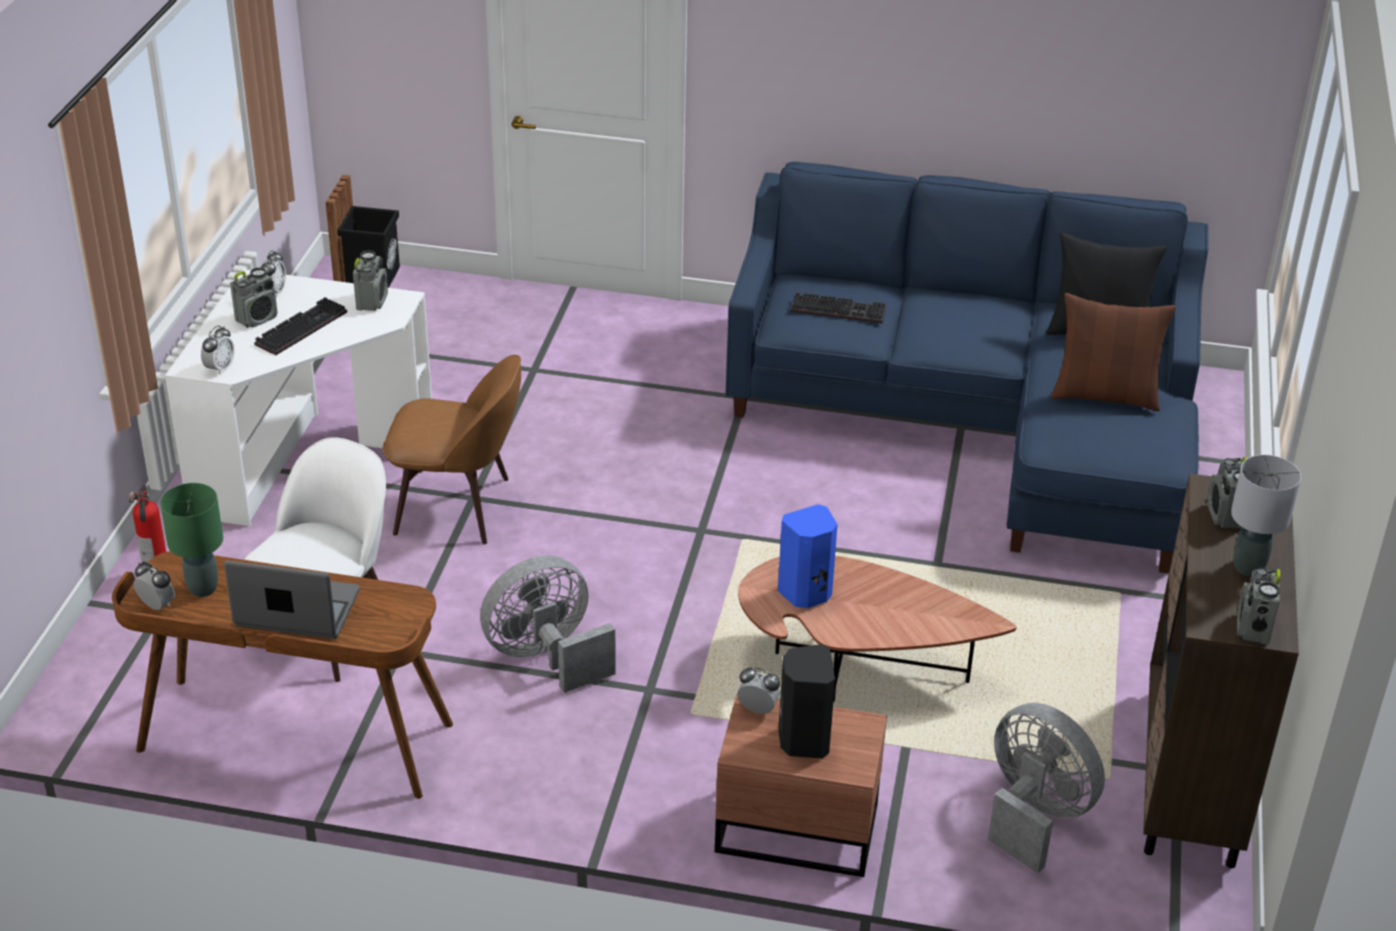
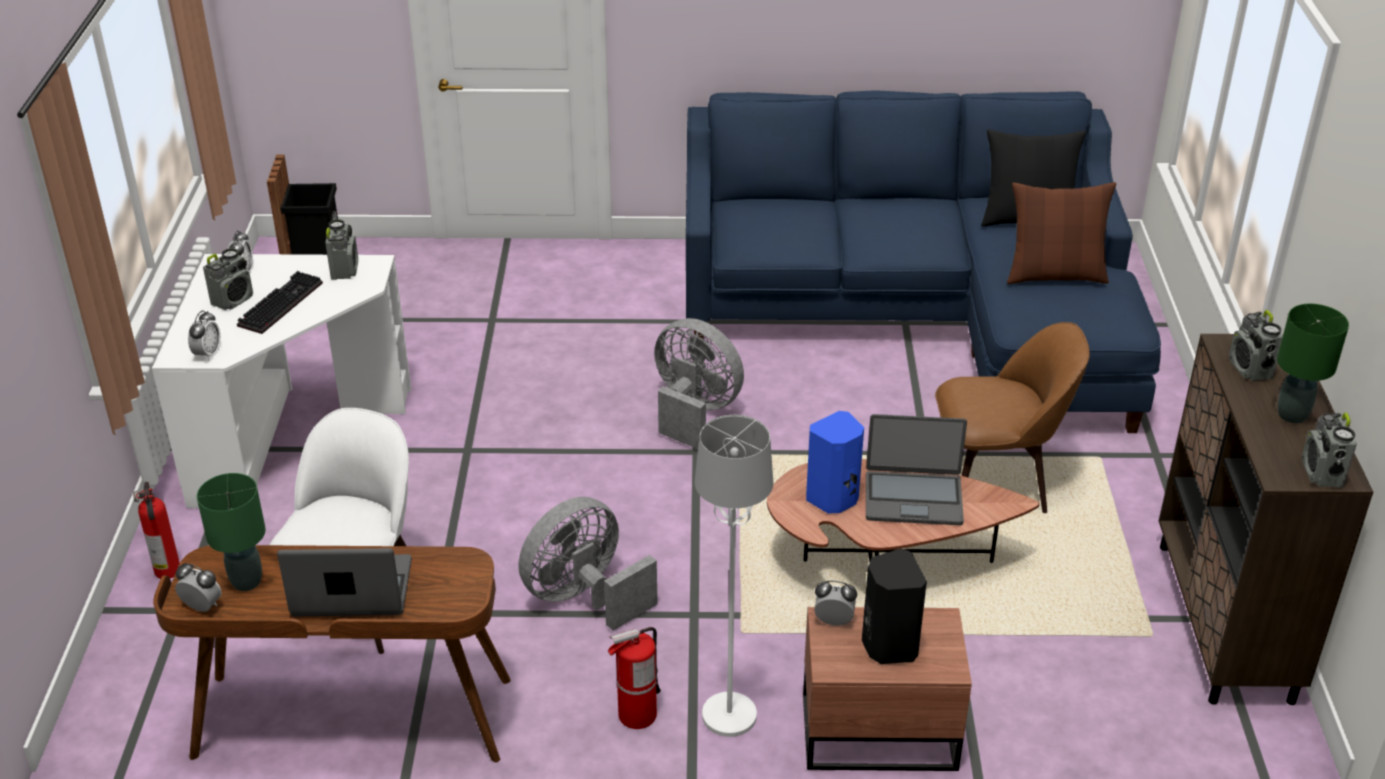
camera: 10 degrees left, 0 degrees up
brown chair [382,355,521,544] -> brown chair moved to [935,322,1090,513]
keyboard [790,292,886,323] -> none
grey fan [988,703,1105,873] -> grey fan moved to [654,318,744,449]
grey table lamp [1231,455,1301,576] -> green table lamp [1277,304,1349,424]
none -> fire extinguisher [608,627,661,729]
none -> white floor lamp [695,415,773,737]
none -> laptop [866,414,967,525]

